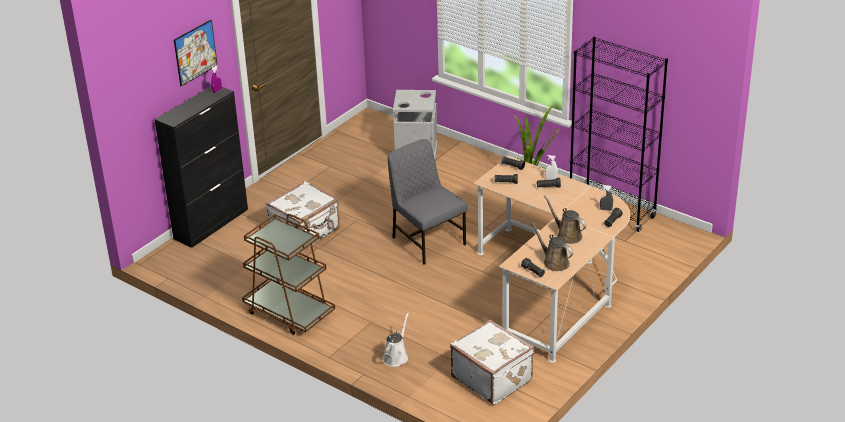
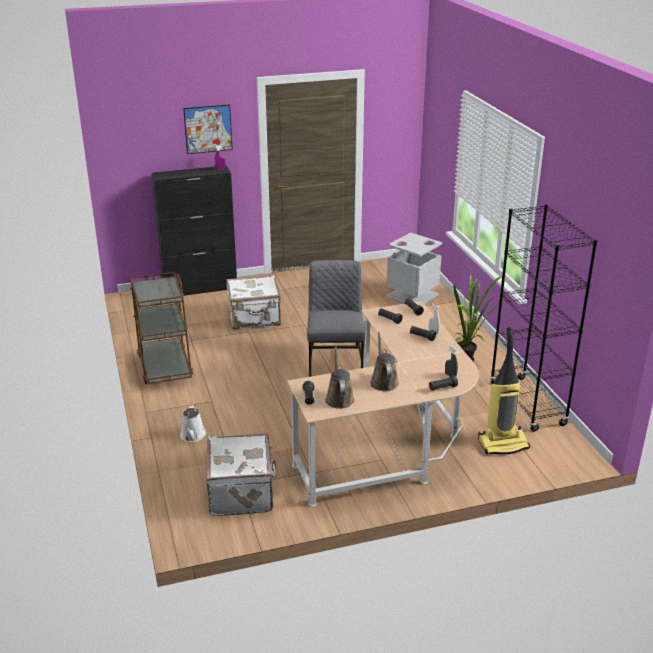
camera: 35 degrees right, 5 degrees down
white watering can [382,312,409,367] -> white watering can turned 120 degrees clockwise [180,404,206,442]
none -> vacuum cleaner [478,327,530,455]

